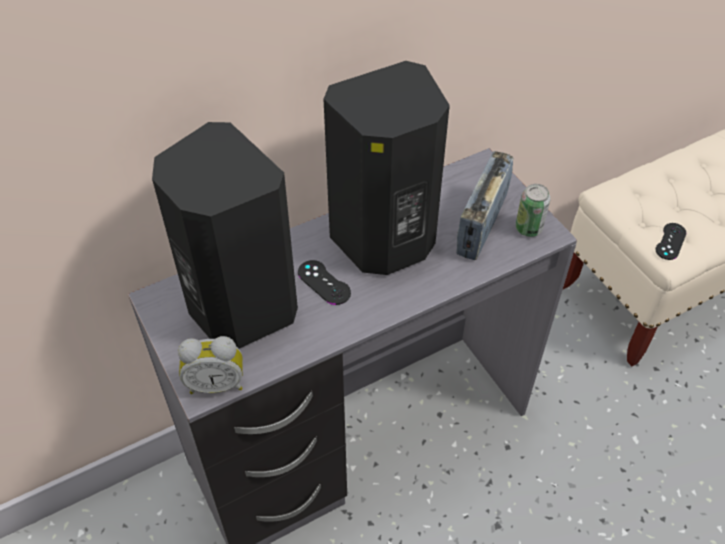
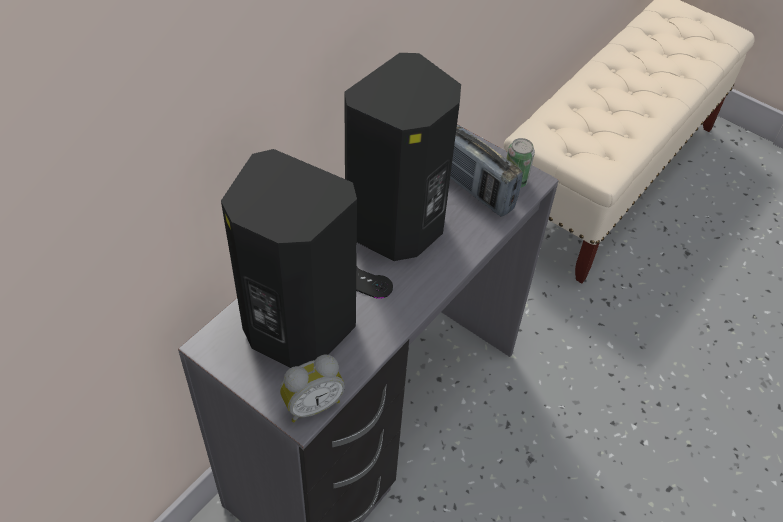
camera: 25 degrees left, 0 degrees up
radio [456,151,514,260] -> radio turned 45 degrees counterclockwise [450,124,523,217]
black game controller [655,223,686,260] -> none

